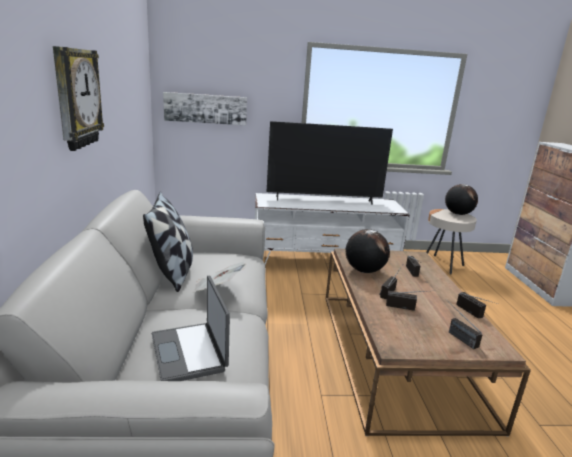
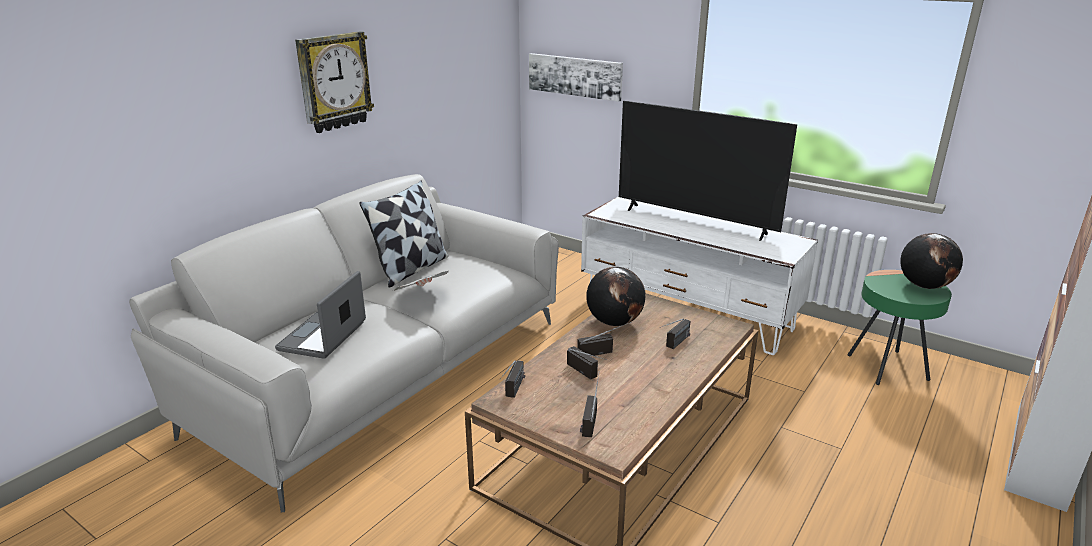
camera: 40 degrees right, 5 degrees up
beige side table [426,209,477,274] -> green side table [848,270,952,385]
radio [456,292,498,319] -> radio moved to [500,360,525,398]

